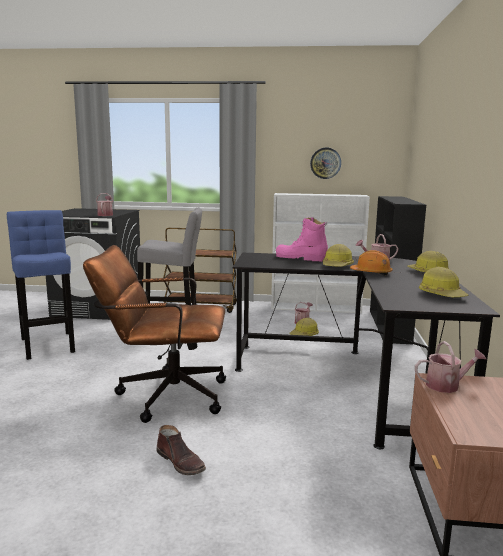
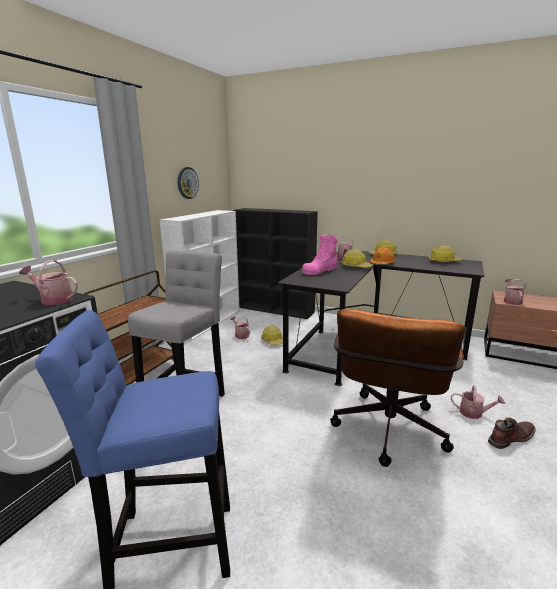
camera: 70 degrees left, 5 degrees up
none -> watering can [451,385,505,419]

